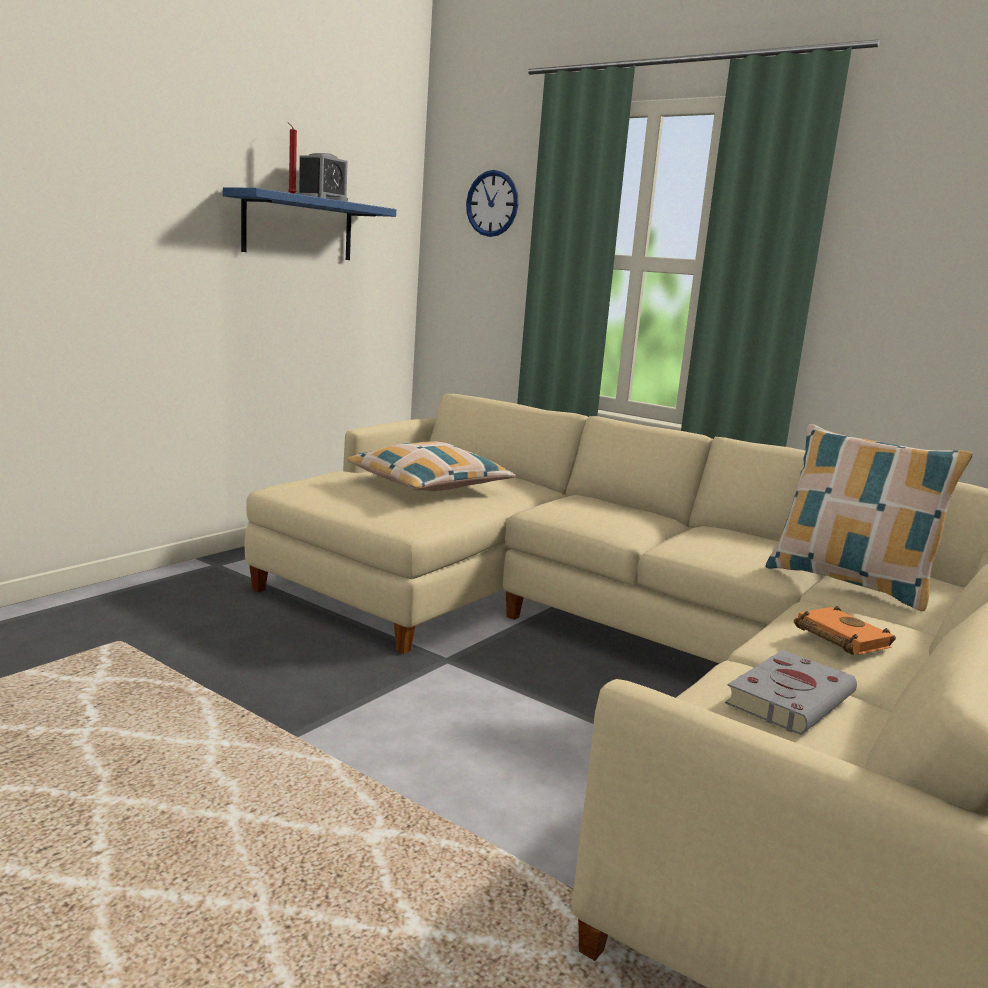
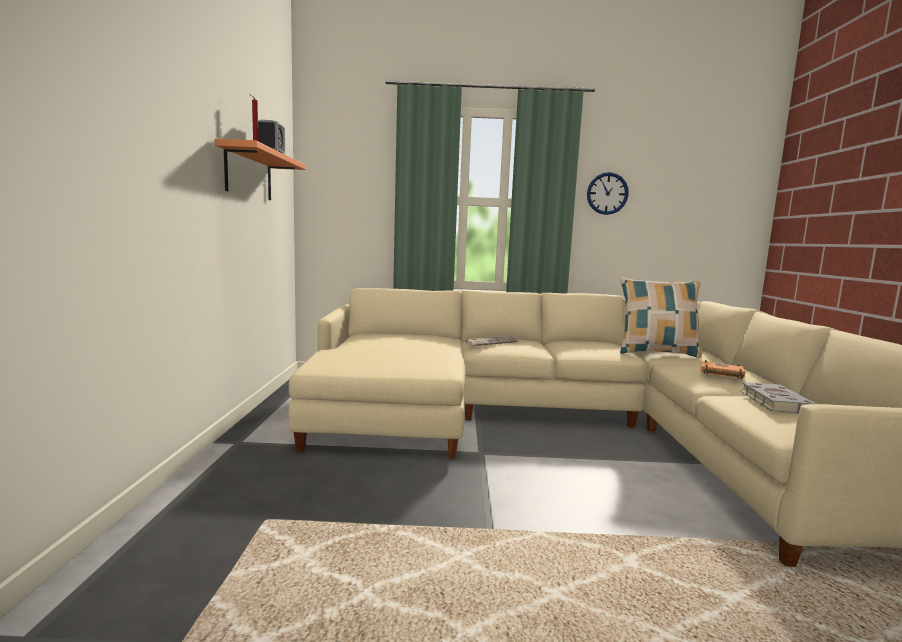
camera: 35 degrees left, 5 degrees down
blue shelf [223,187,396,260] -> orange shelf [215,139,306,200]
pillow [347,441,516,491] -> none
wall clock [466,170,519,237] -> wall clock moved to [587,172,629,215]
none -> newspaper [464,334,518,346]

